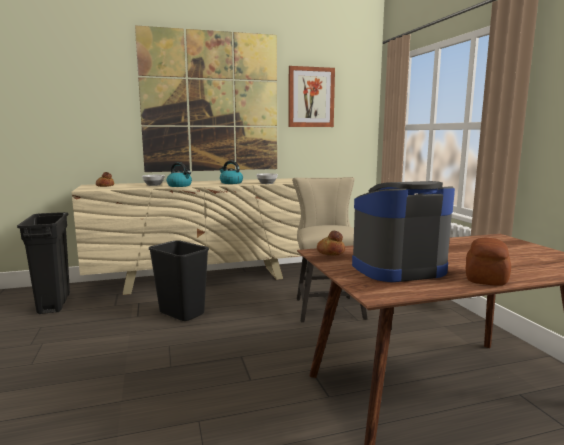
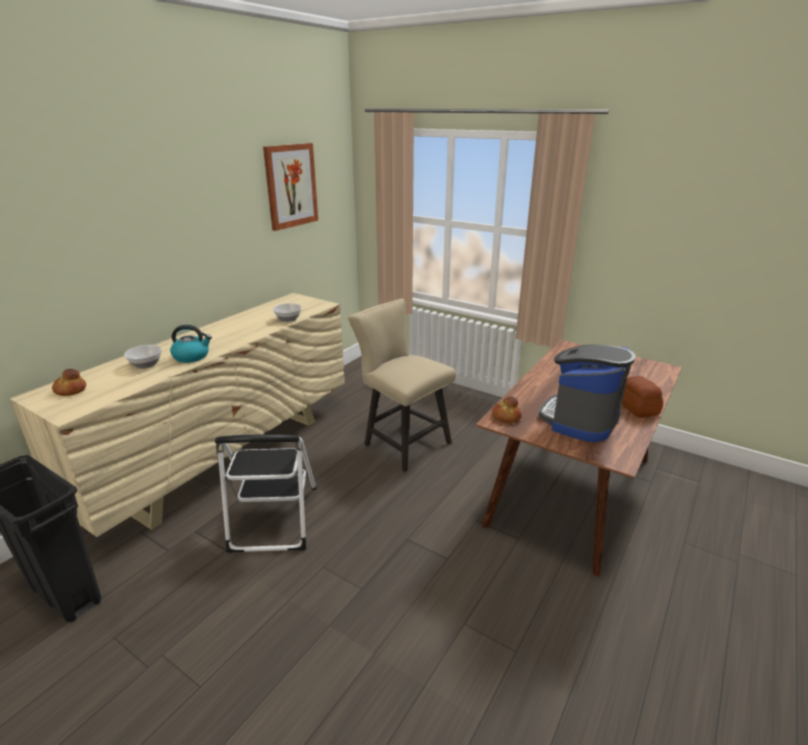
camera: 40 degrees left, 15 degrees up
picture [135,25,277,172] -> none
black trash can [149,240,209,321] -> step ladder [215,435,317,553]
kettle [219,161,243,184] -> none

